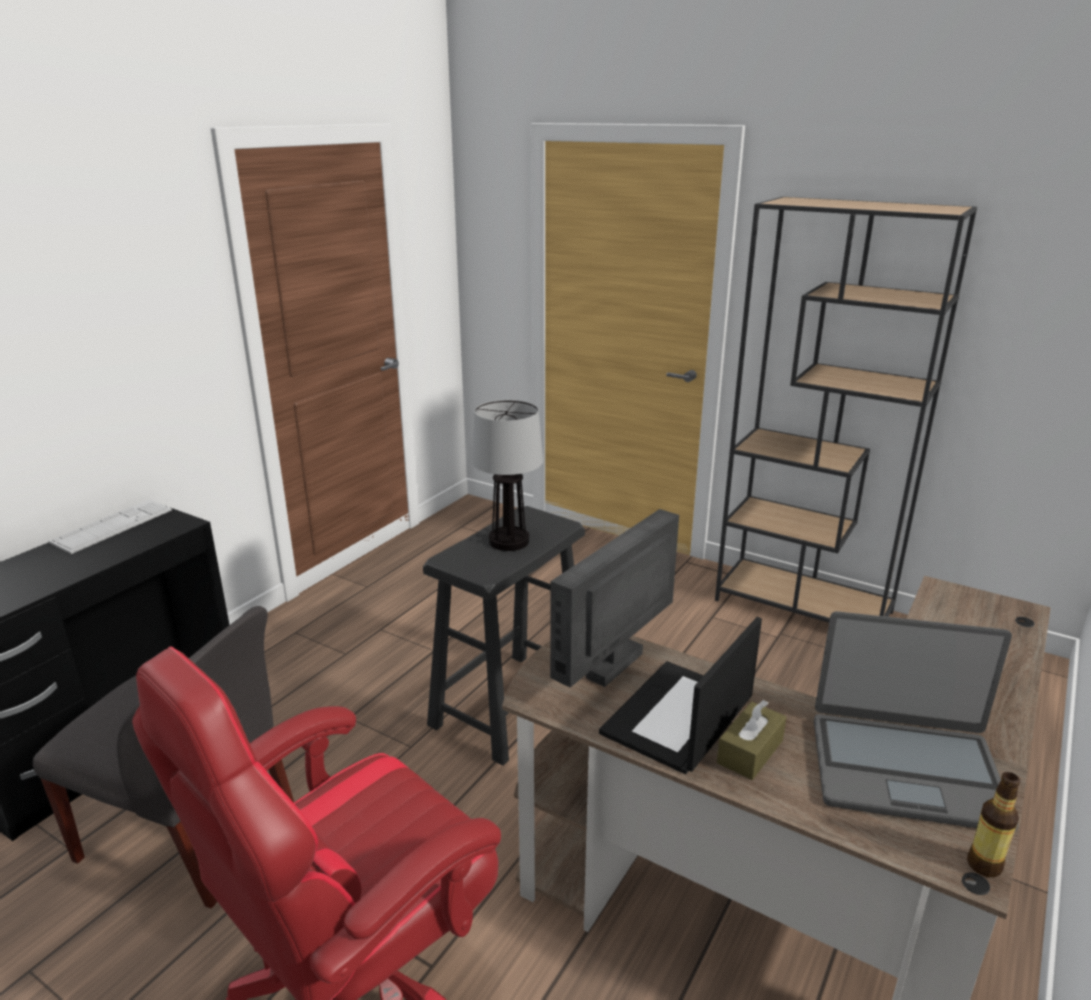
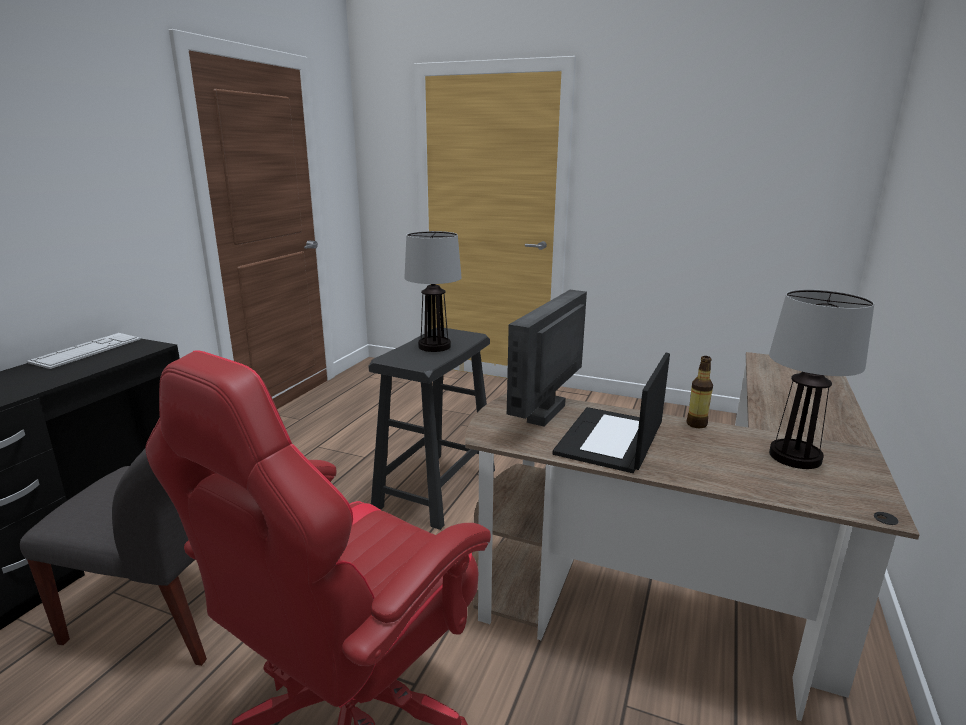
camera: 10 degrees left, 5 degrees down
bookcase [715,197,977,623] -> none
brown tissue box [717,700,787,780] -> none
laptop [814,611,1018,831] -> table lamp [769,289,874,469]
bottle [967,772,1020,877] -> bottle moved to [686,356,713,428]

